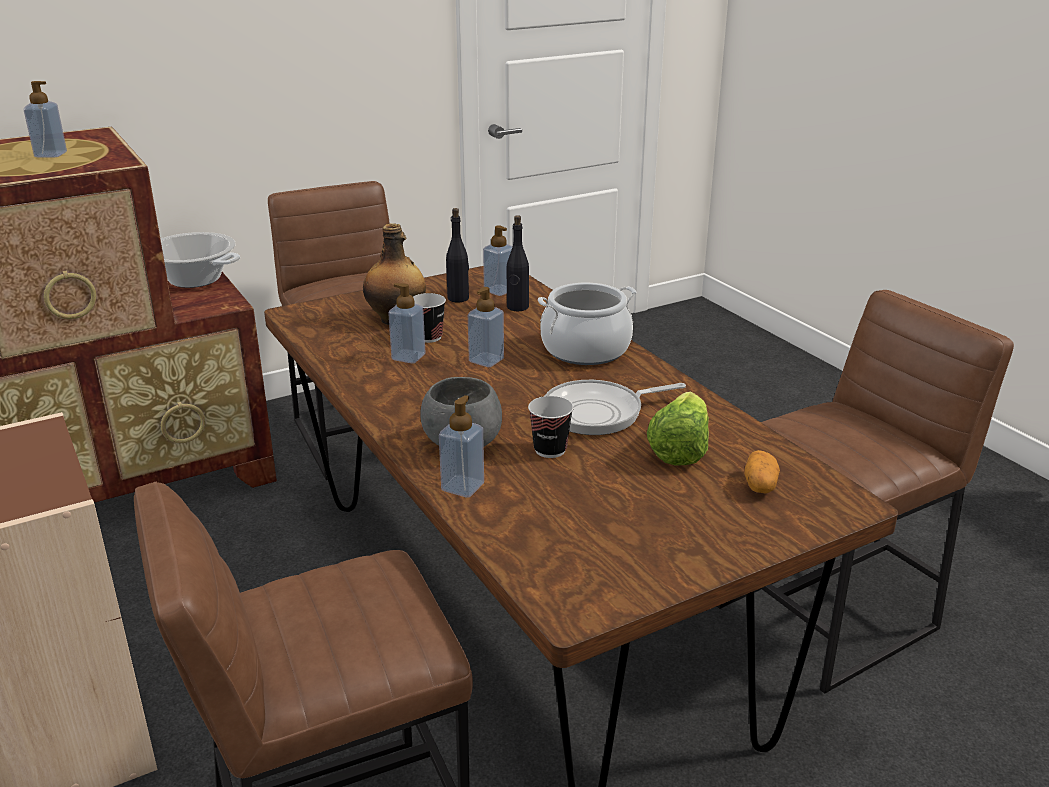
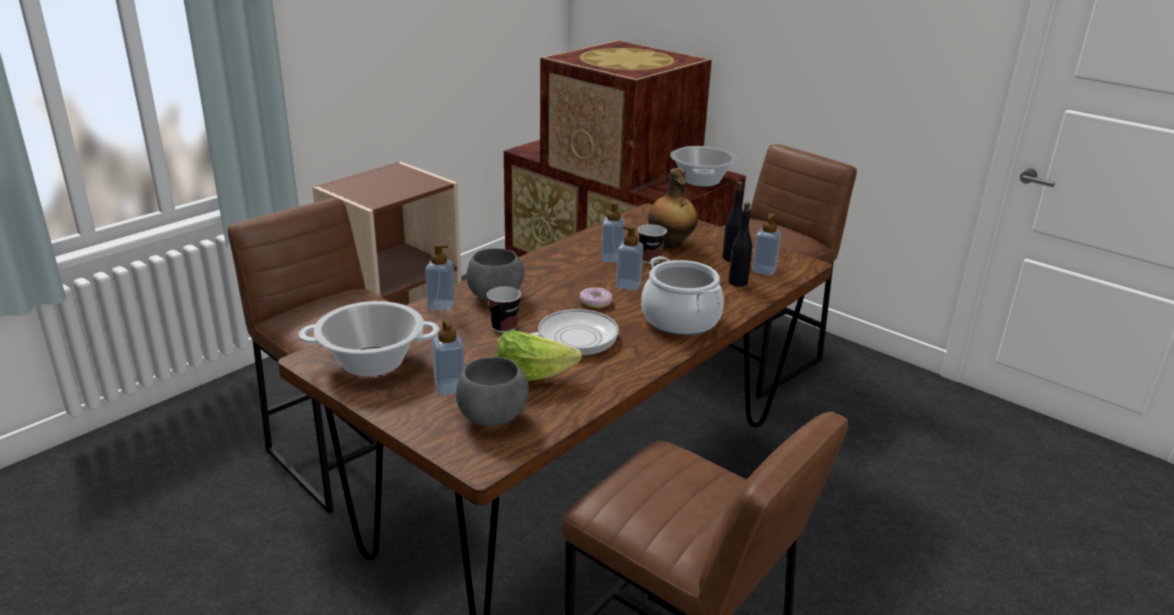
camera: 70 degrees right, 0 degrees up
soap dispenser [24,81,67,157] -> soap dispenser moved to [432,317,465,395]
frying pan [545,380,686,435] -> frying pan turned 105 degrees clockwise [498,309,619,356]
potato [744,450,780,493] -> grey bowl [456,357,529,426]
none -> cooking pot [299,301,440,377]
none -> donut [580,287,613,308]

